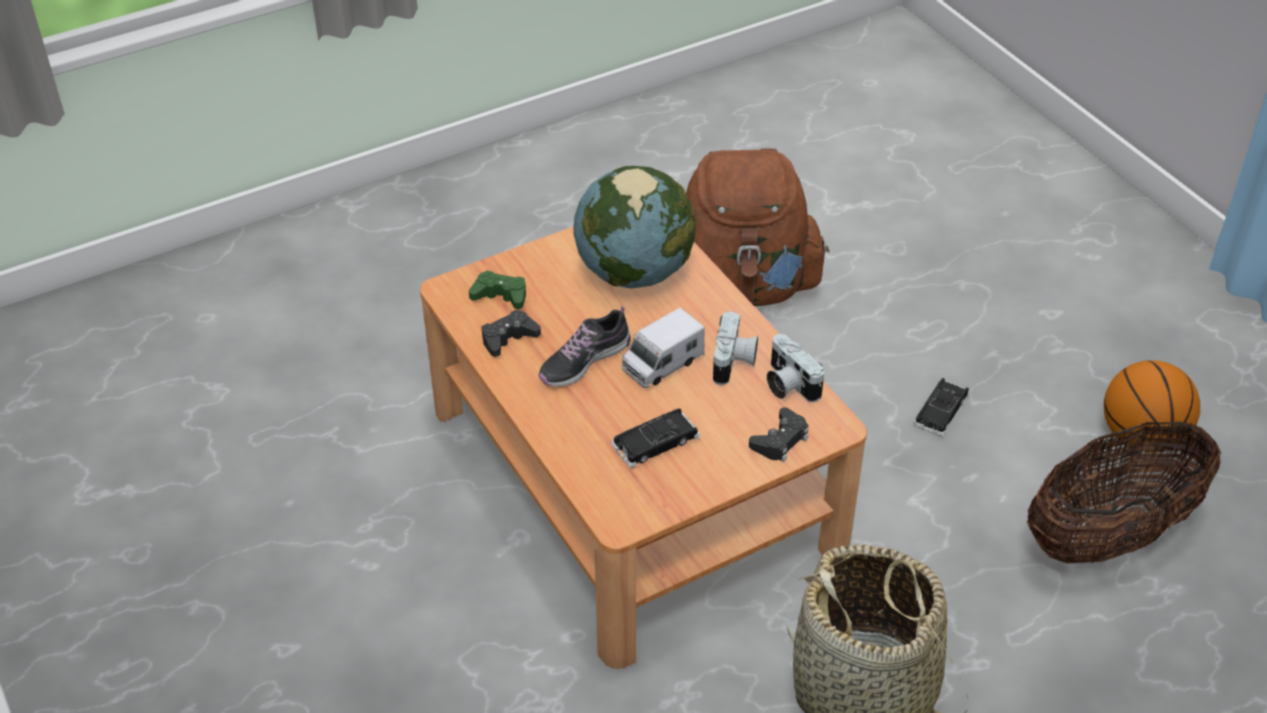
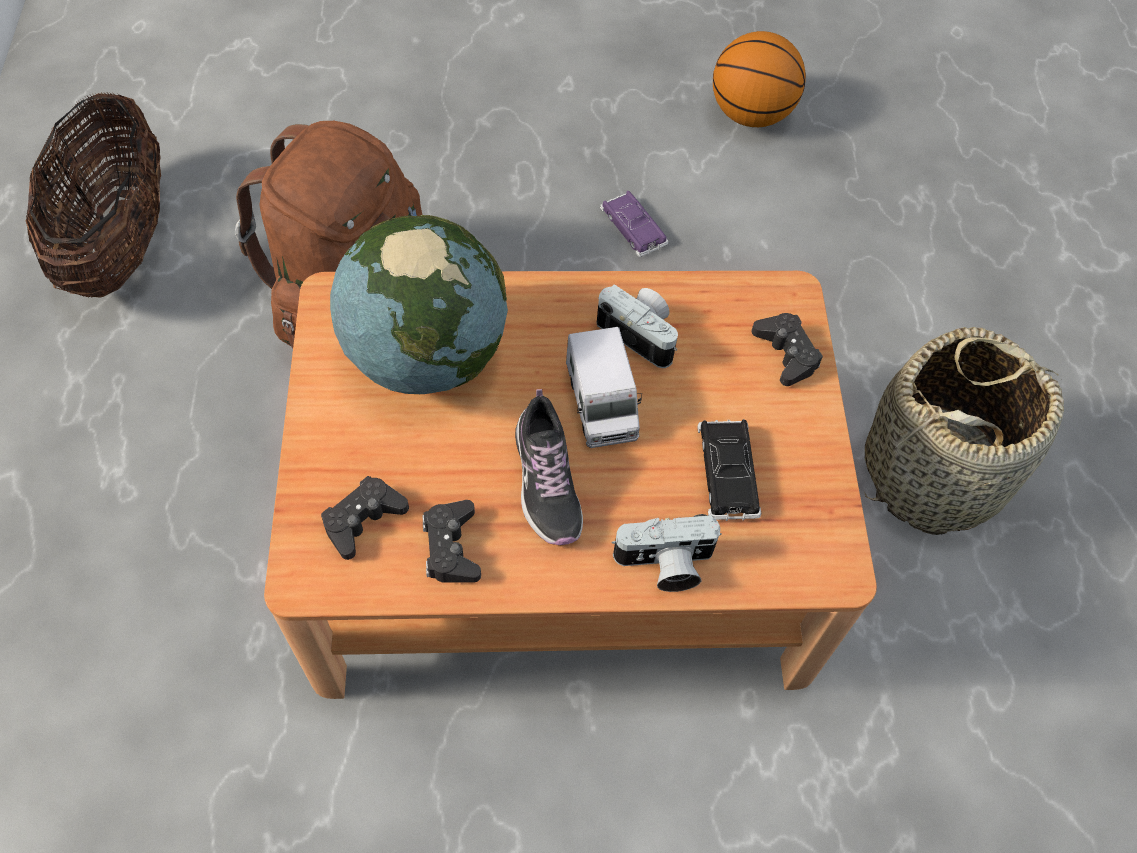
camera: 65 degrees left, 15 degrees up
green game controller [469,270,526,309] -> black game controller [321,476,409,560]
camera [767,334,824,402] -> camera moved to [611,514,722,592]
black toy car [913,378,970,436] -> purple toy car [600,191,668,257]
basket [1027,420,1221,564] -> basket moved to [26,92,161,298]

